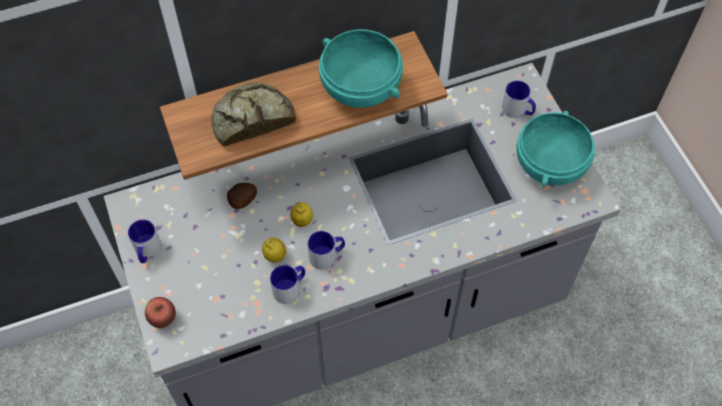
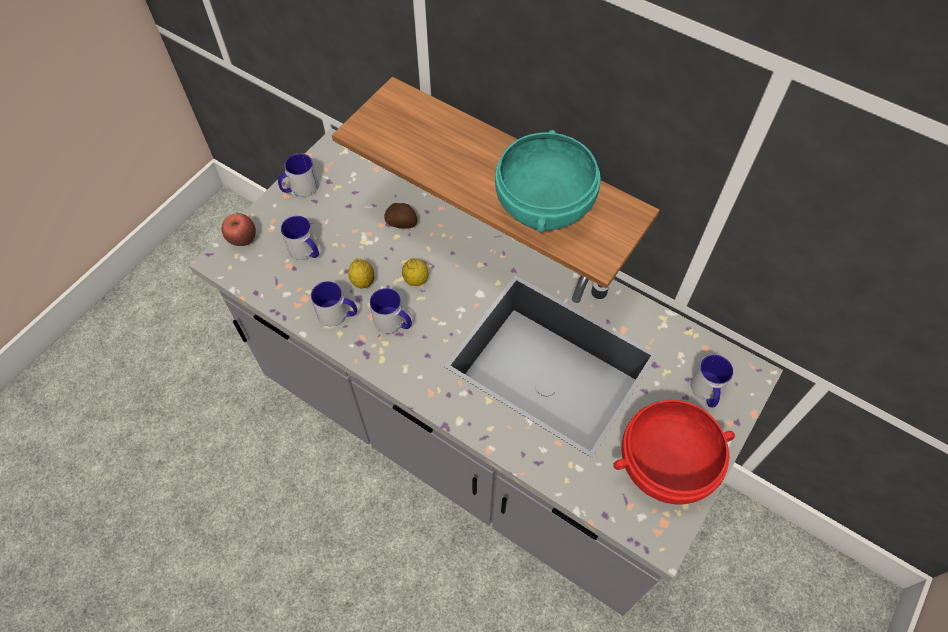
camera: 55 degrees right, 0 degrees up
bread [211,83,296,146] -> none
turquoise bowl [517,111,595,187] -> red bowl [613,400,735,504]
none -> mug [281,216,319,260]

